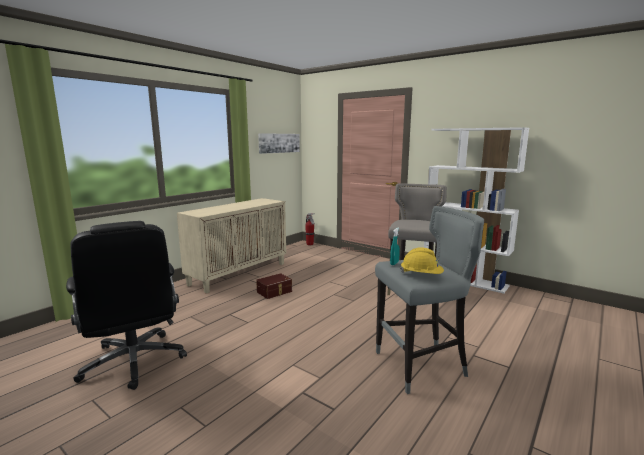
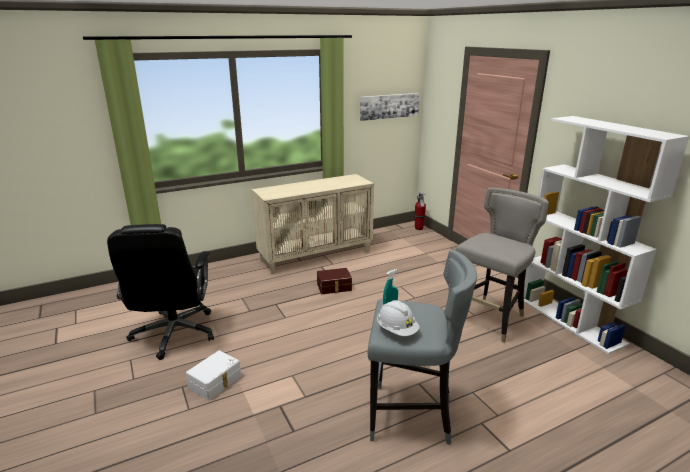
camera: 25 degrees right, 10 degrees up
yellow hard hat [400,247,444,274] -> white hard hat [377,300,419,336]
none -> white storage box [186,350,241,401]

